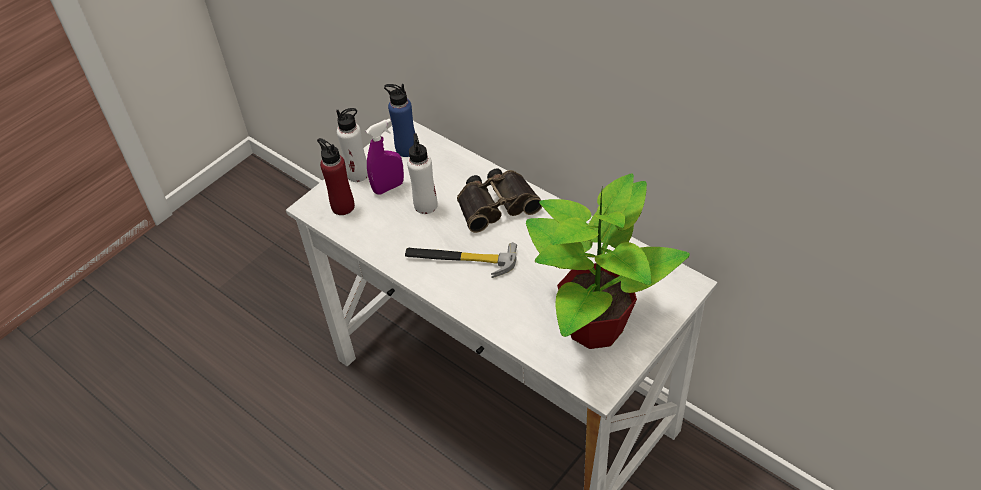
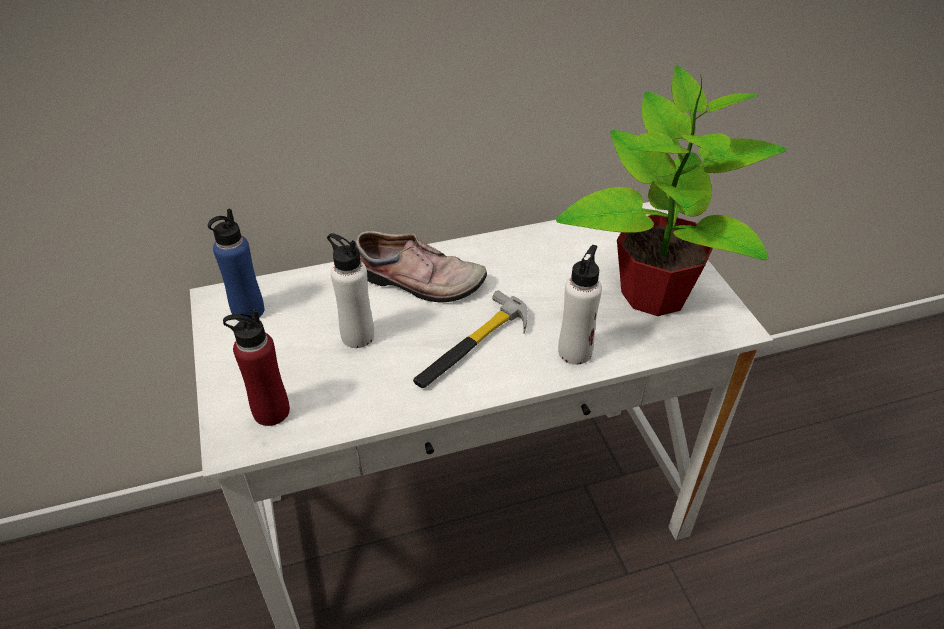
camera: 60 degrees left, 5 degrees down
white bottle [336,108,368,182] -> white bottle moved to [558,245,602,365]
purple spray bottle [366,118,404,195] -> none
binoculars [457,169,542,233] -> shoe [355,231,487,302]

